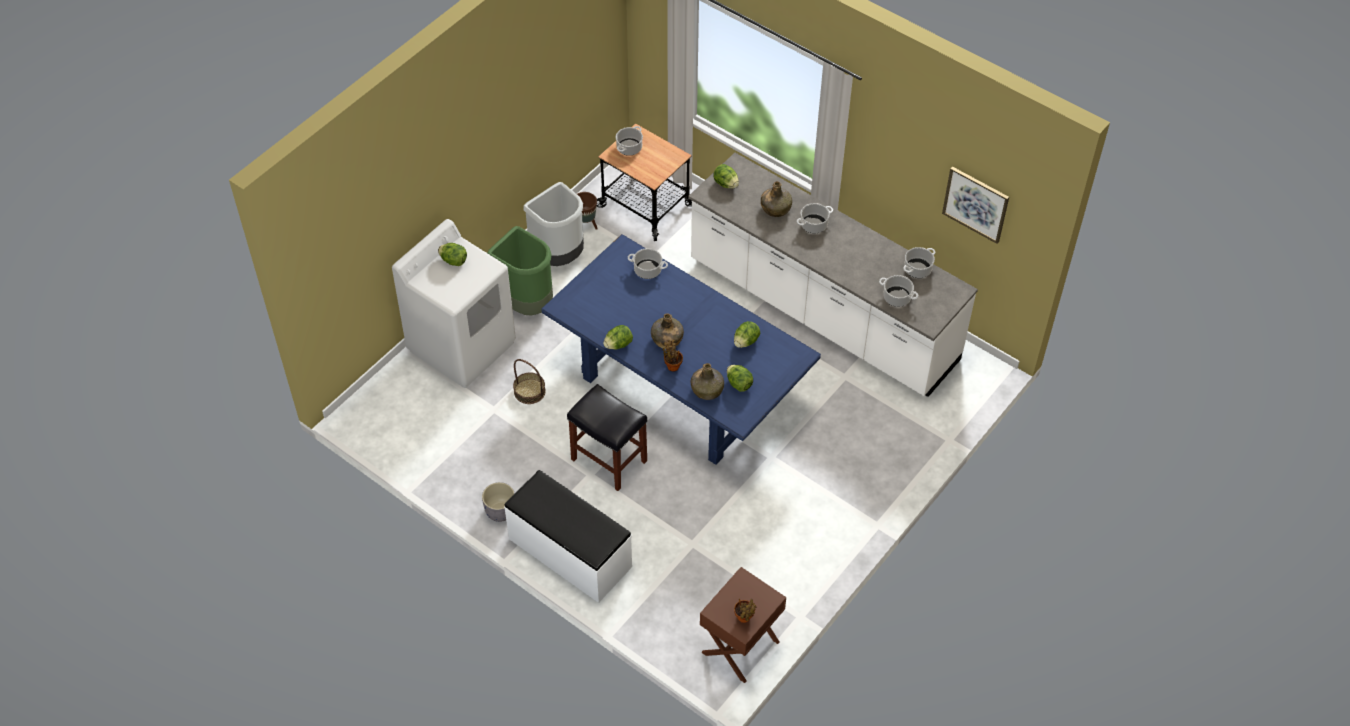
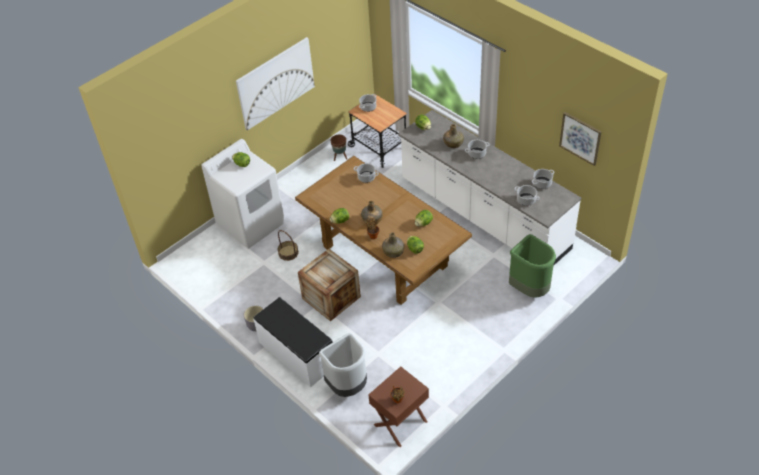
camera: 10 degrees right, 5 degrees down
green trash can [487,226,553,315] -> green trash can moved to [509,234,556,298]
grey trash can [523,182,584,266] -> grey trash can moved to [319,333,367,397]
blue dining table [541,234,821,465] -> brown dining table [295,156,472,305]
black stool [567,384,647,491] -> crate [298,249,361,321]
none -> picture [236,37,315,130]

